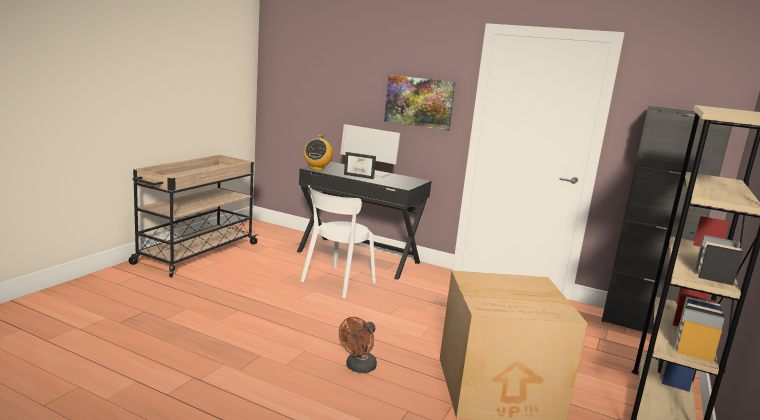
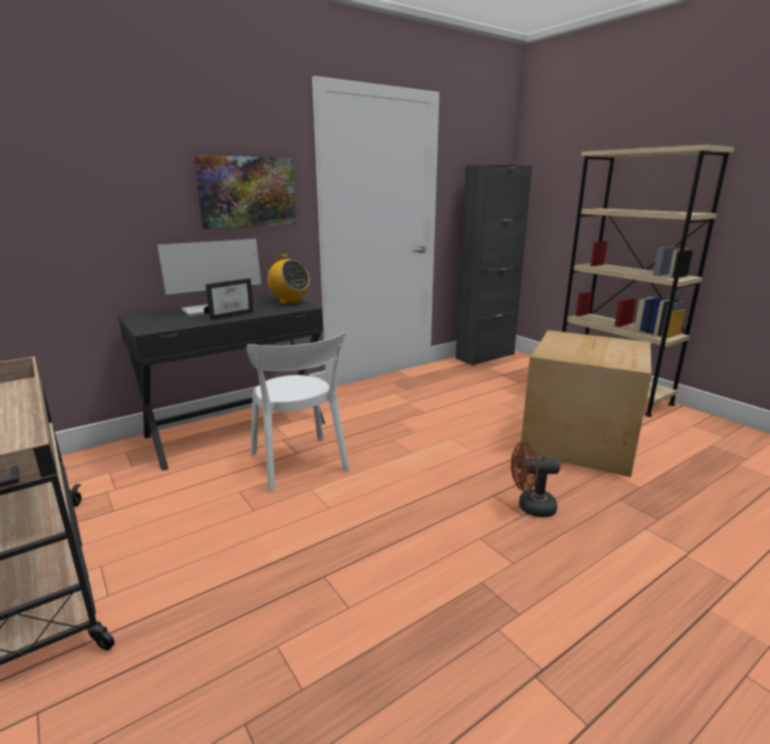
camera: 60 degrees left, 5 degrees up
radio [303,135,333,170] -> radio moved to [264,254,309,304]
brown fan [339,317,377,373] -> brown fan turned 120 degrees clockwise [511,441,560,517]

